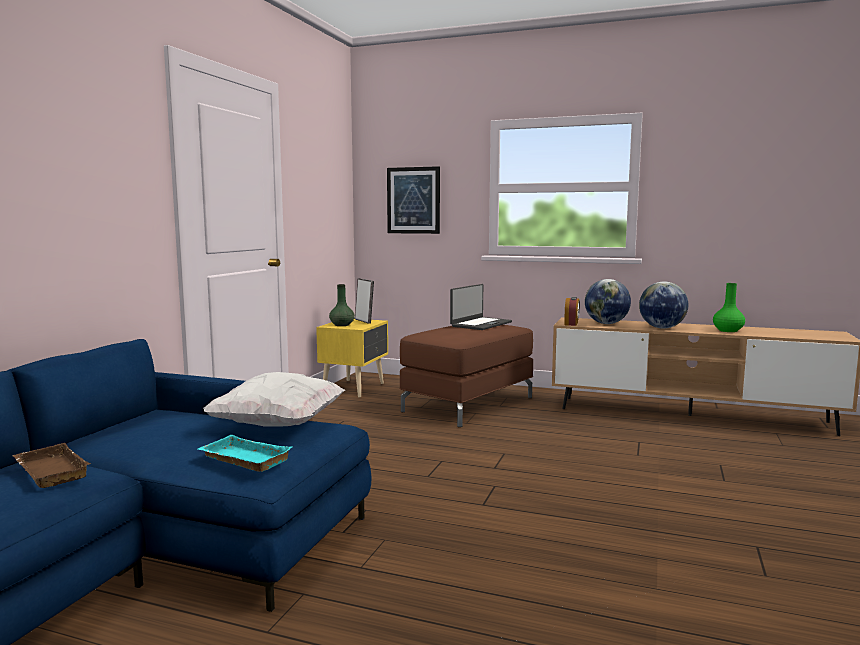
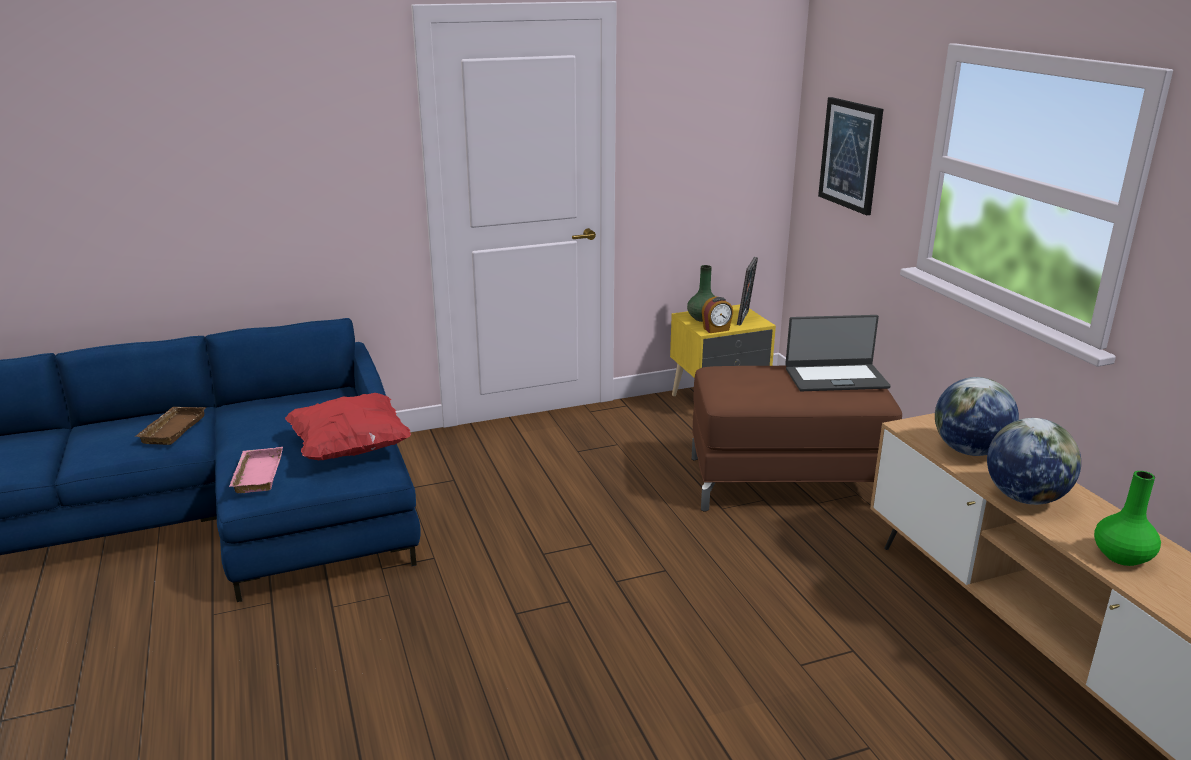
camera: 50 degrees right, 15 degrees up
turquoise tray [198,435,292,472] -> pink tray [229,447,283,493]
white pillow [204,372,345,426] -> red pillow [285,393,411,460]
alarm clock [564,297,580,326] -> alarm clock moved to [702,297,733,333]

